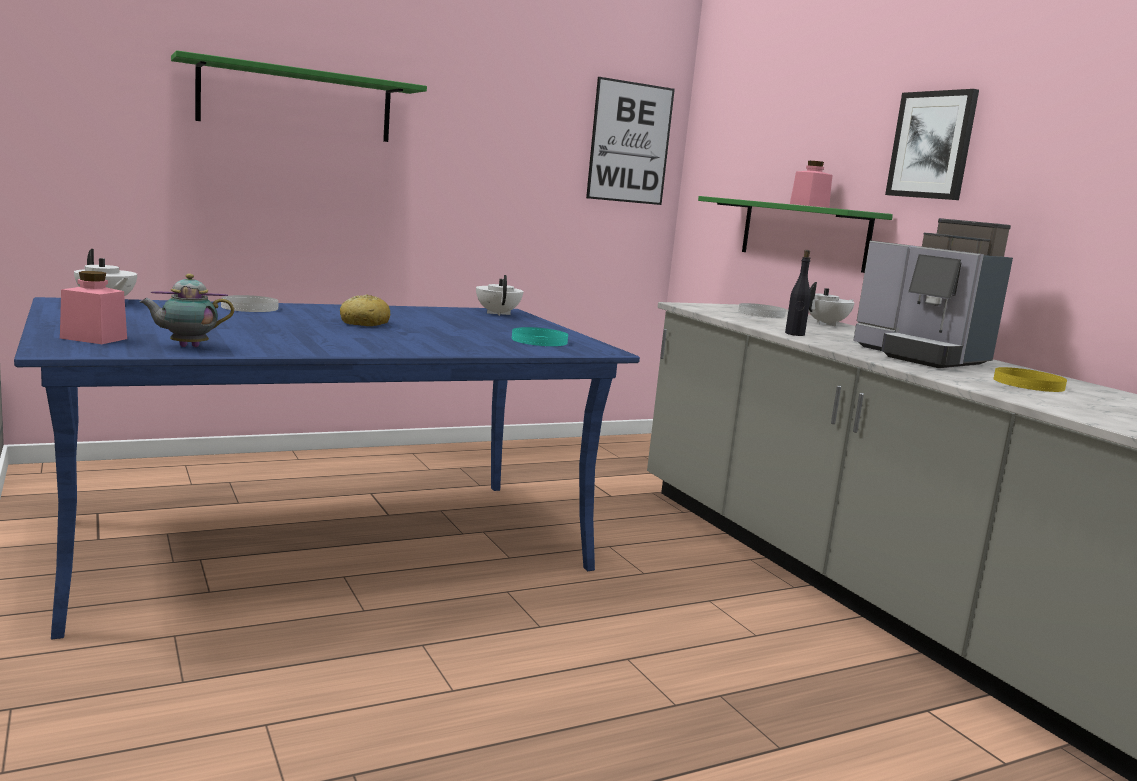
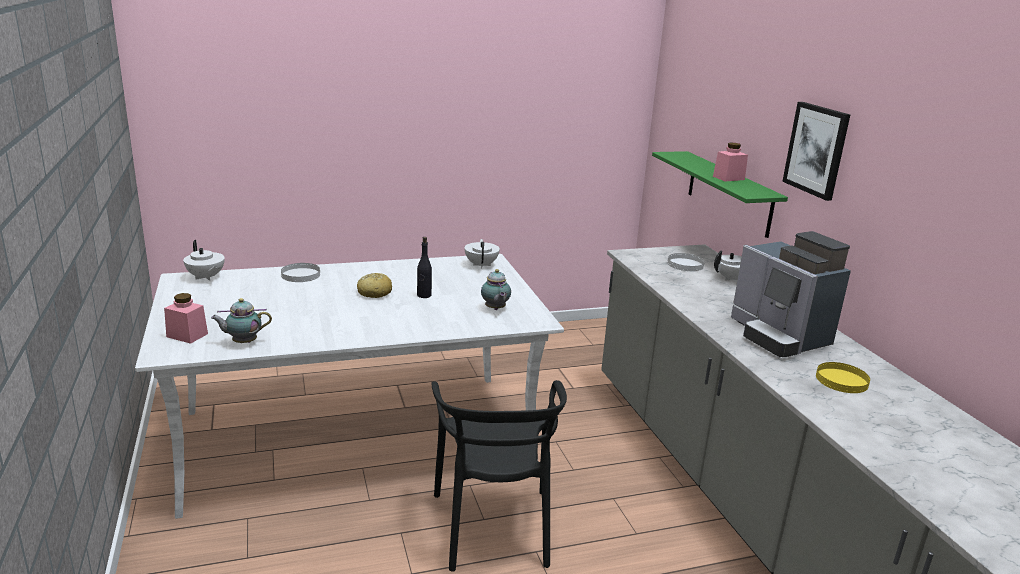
camera: 10 degrees right, 10 degrees up
blue dining table [14,297,640,639] -> white dining table [135,254,564,519]
green shelf [171,50,427,142] -> none
turquoise plate [512,327,568,346] -> teapot [481,269,511,310]
picture [586,77,675,205] -> none
black bottle [785,250,811,336] -> black bottle moved to [417,237,432,298]
none -> black chair [432,380,567,572]

